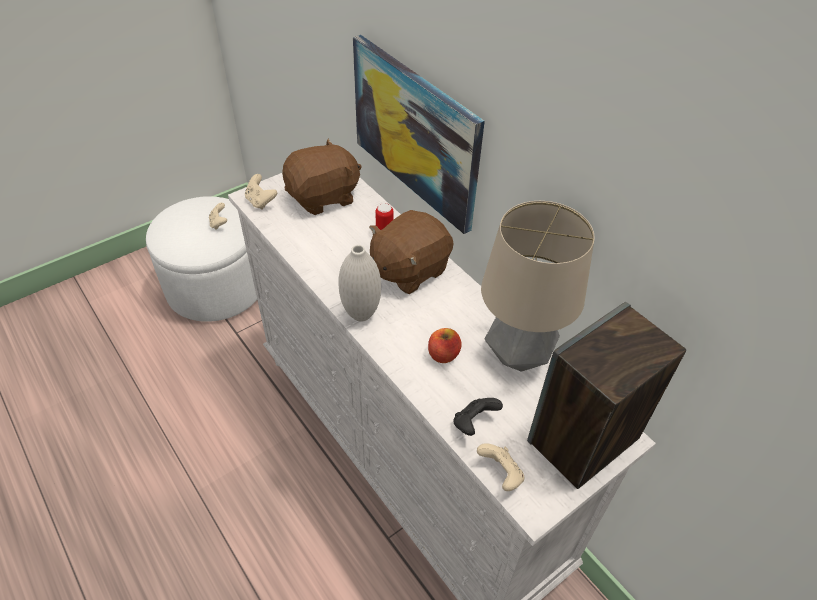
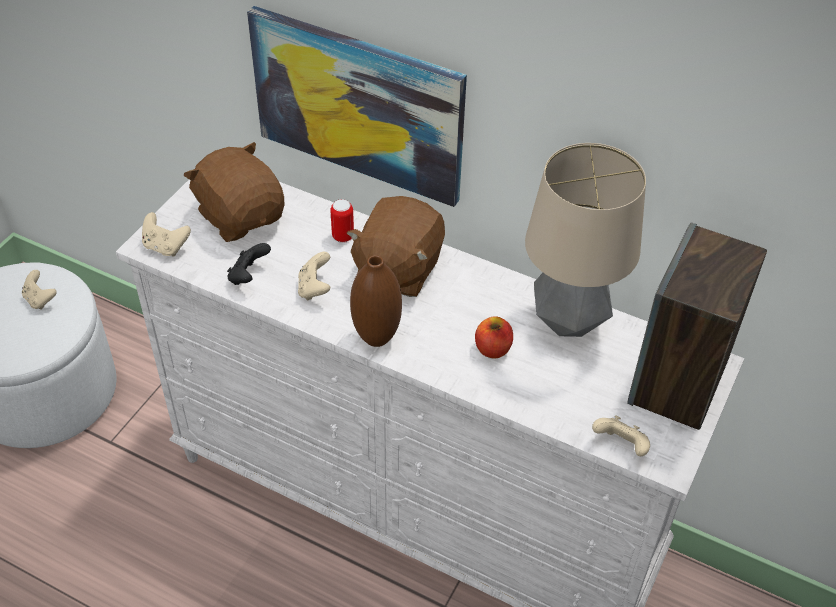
camera: 25 degrees left, 0 degrees up
brown plush toy [282,138,362,215] -> brown plush toy turned 75 degrees counterclockwise [183,142,284,242]
white vase [338,245,381,322] -> brown vase [350,255,402,347]
black game controller [453,398,503,436] -> black game controller moved to [227,243,271,285]
none -> beige game controller [298,252,330,300]

